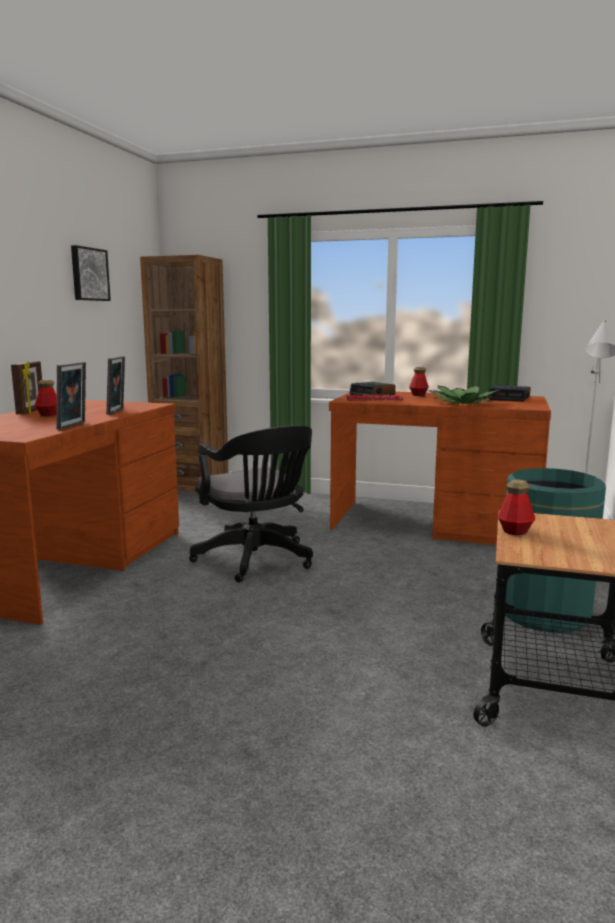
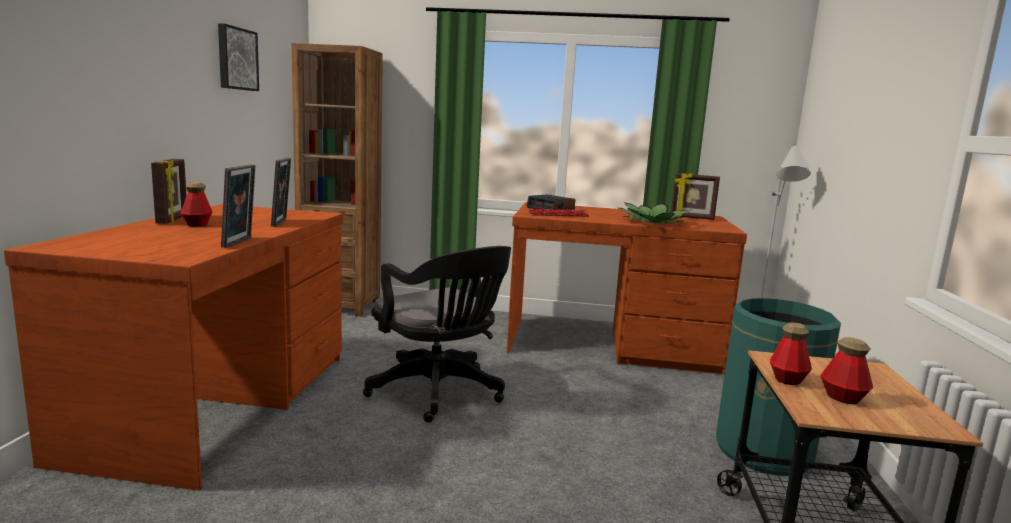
camera: 10 degrees left, 0 degrees up
bottle [409,367,429,396] -> bottle moved to [820,337,873,404]
alarm clock [488,385,531,402] -> picture frame [671,173,720,220]

